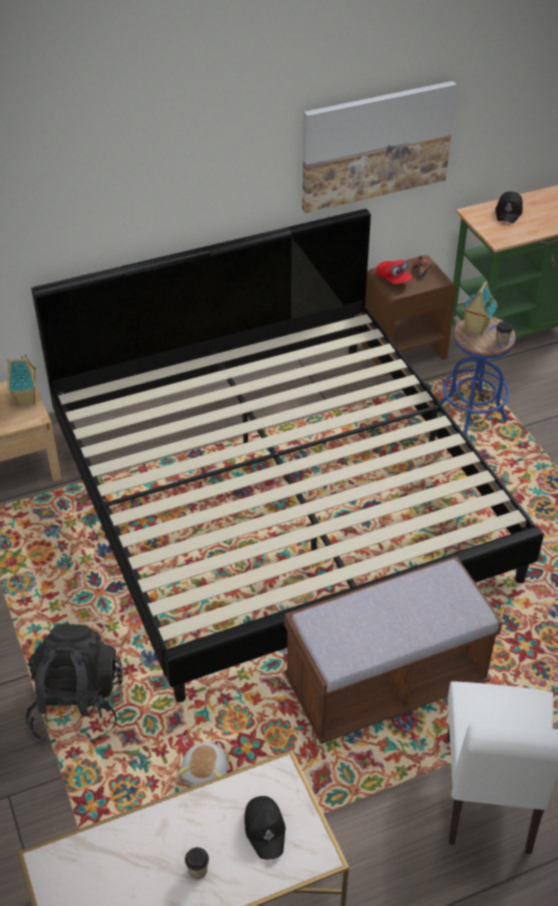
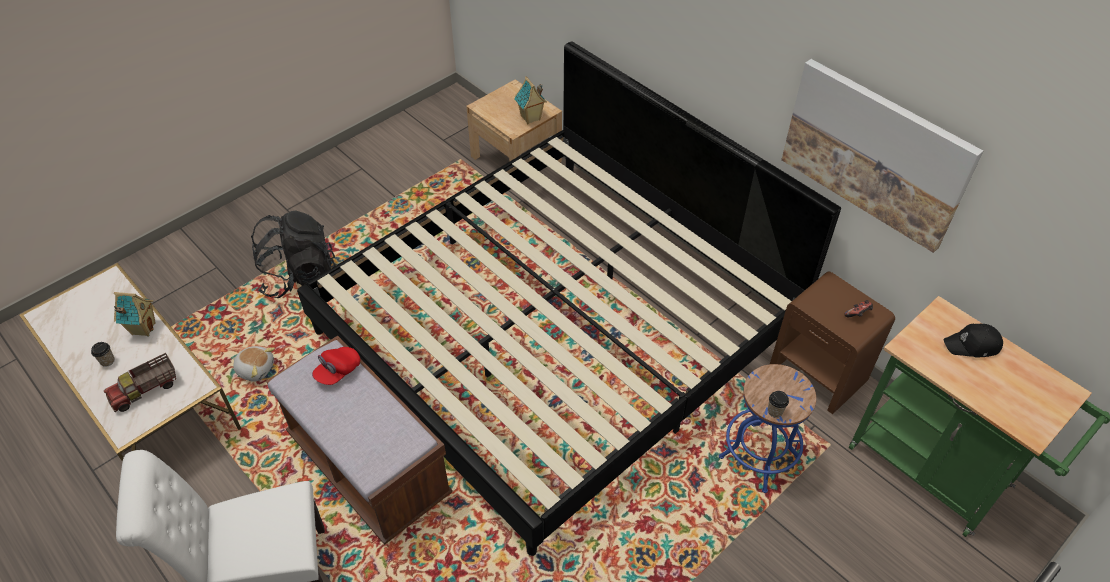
camera: 70 degrees right, 5 degrees up
plush toy [177,740,228,786] -> plush toy turned 150 degrees counterclockwise [233,346,275,382]
black cap [245,796,286,860] -> toy truck [104,353,176,412]
red cap [376,260,413,284] -> red cap moved to [312,347,360,385]
toy house [462,281,497,336] -> toy house moved to [114,292,156,337]

